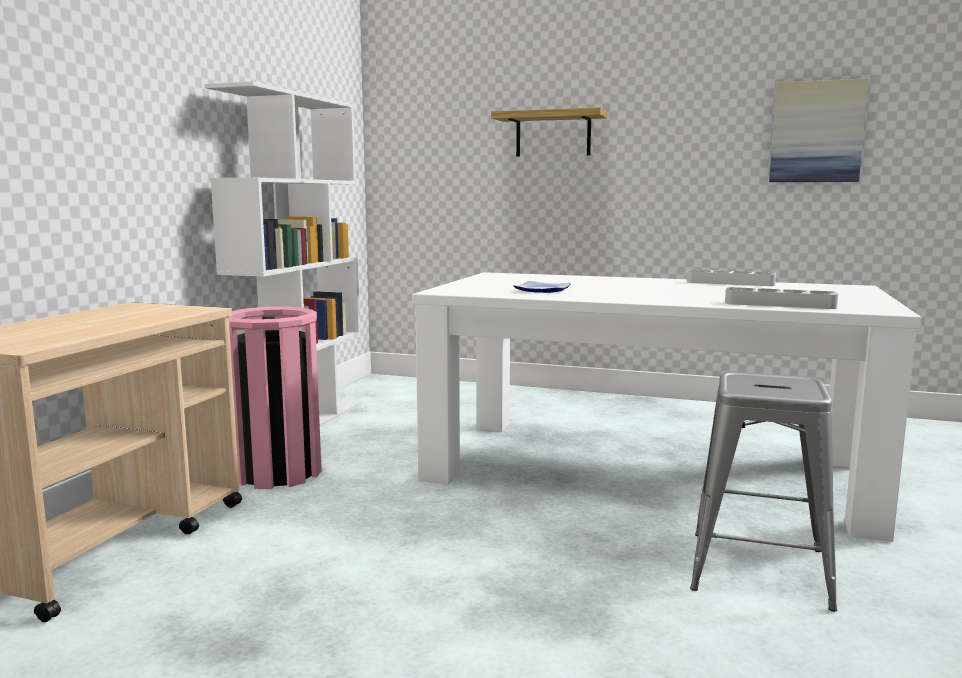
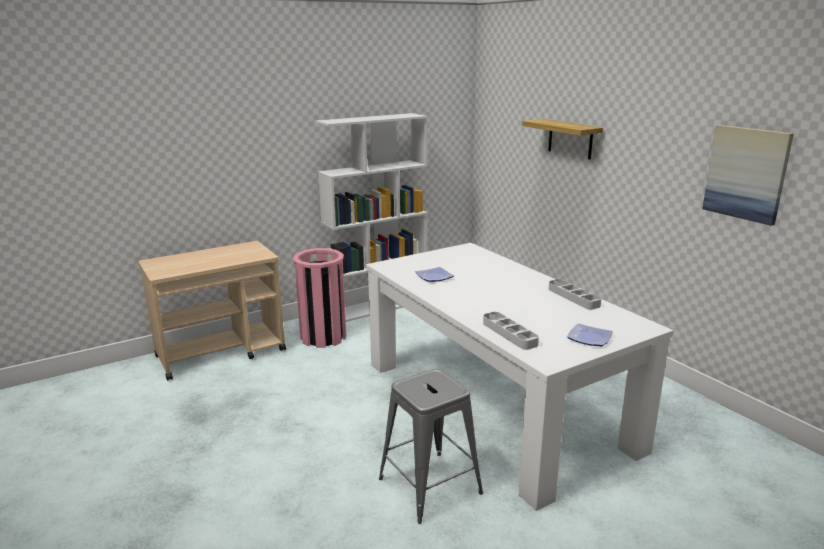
camera: 40 degrees right, 10 degrees up
none -> plate [567,323,613,346]

